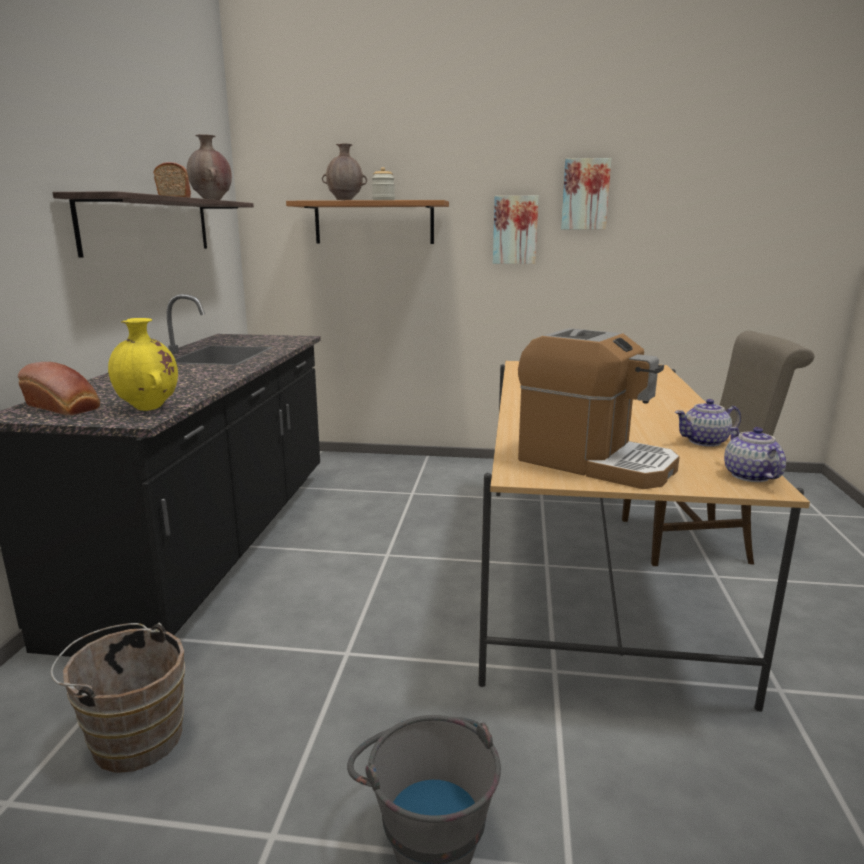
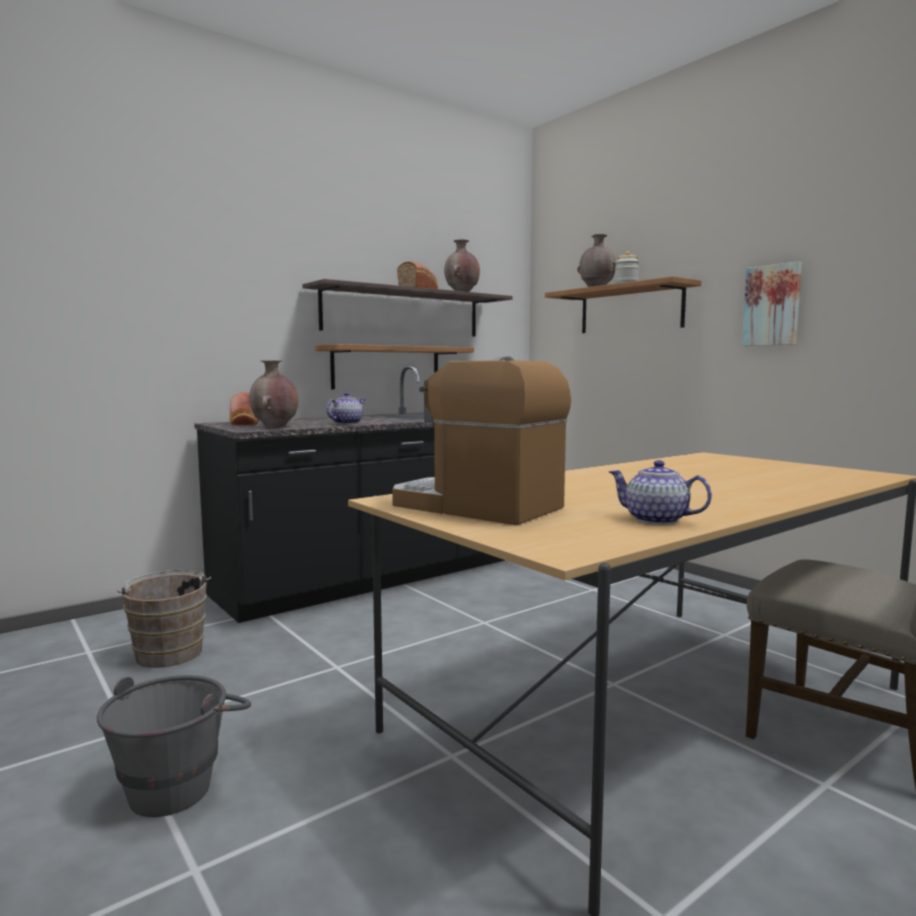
camera: 45 degrees right, 10 degrees down
yellow vase [108,318,178,411] -> brown vase [249,360,298,428]
coffee machine [518,328,680,489] -> coffee machine turned 135 degrees clockwise [392,357,571,525]
picture [561,158,611,229] -> none
teapot [724,427,786,482] -> teapot moved to [326,392,365,424]
none -> shelf [315,344,474,389]

